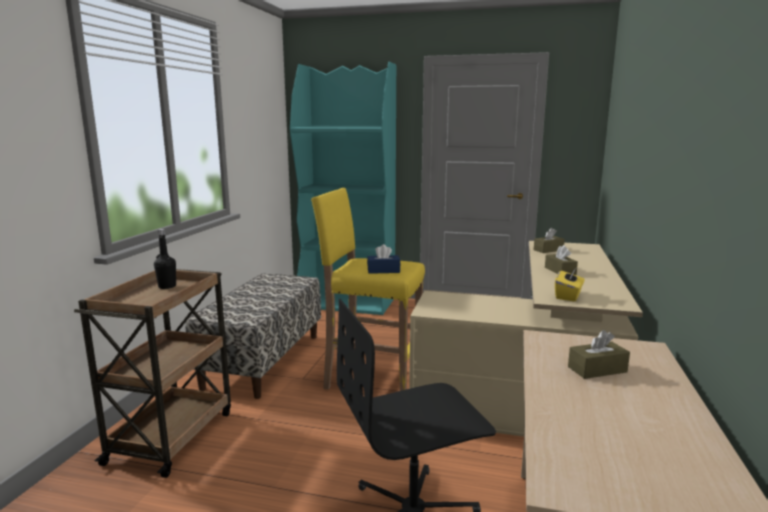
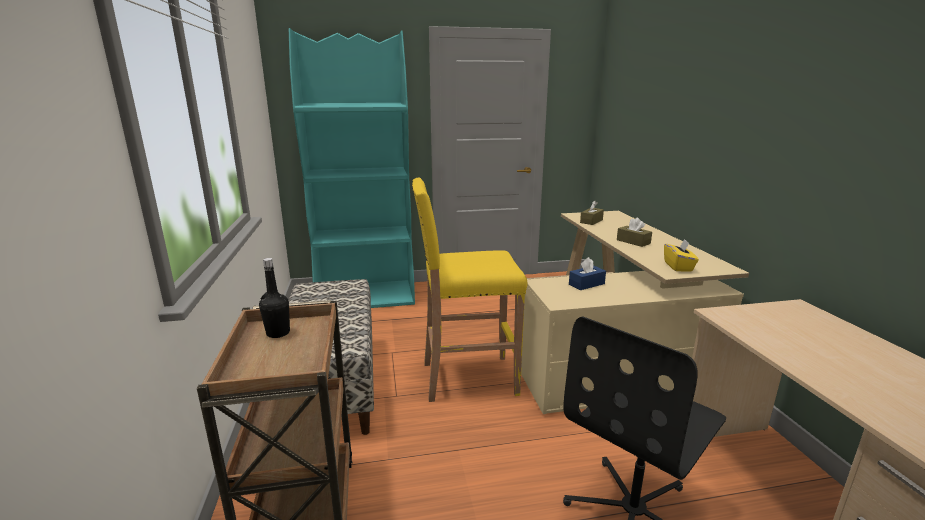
camera: 25 degrees left, 5 degrees up
blue tissue box [367,244,401,274] -> blue tissue box moved to [569,257,606,290]
brown tissue box [568,330,630,379] -> none

